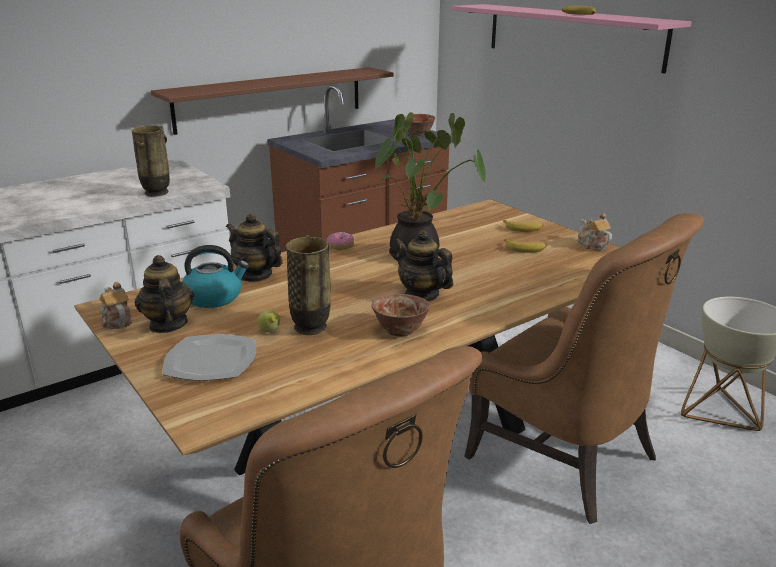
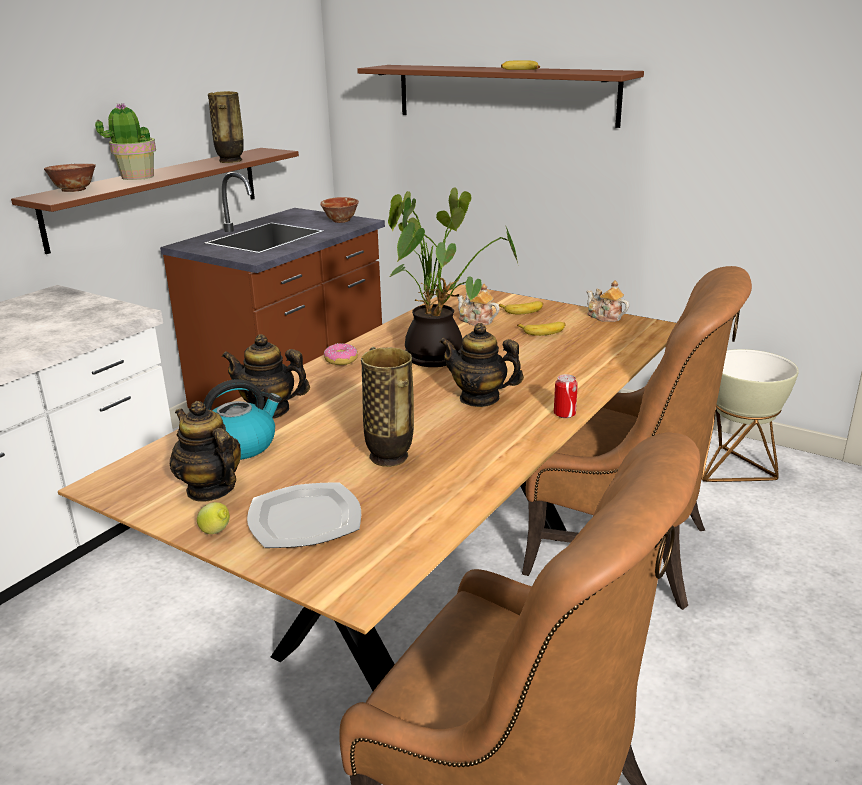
camera: 20 degrees left, 0 degrees up
teapot [99,282,132,329] -> teapot moved to [457,284,500,326]
vase [132,126,170,197] -> vase moved to [208,91,244,163]
lemon [258,310,280,332] -> lemon moved to [197,502,230,534]
bowl [372,294,430,336] -> bowl moved to [44,164,96,192]
pink shelf [452,4,692,73] -> brown shelf [357,65,644,128]
none -> potted plant [95,104,156,180]
none -> can [554,374,578,418]

